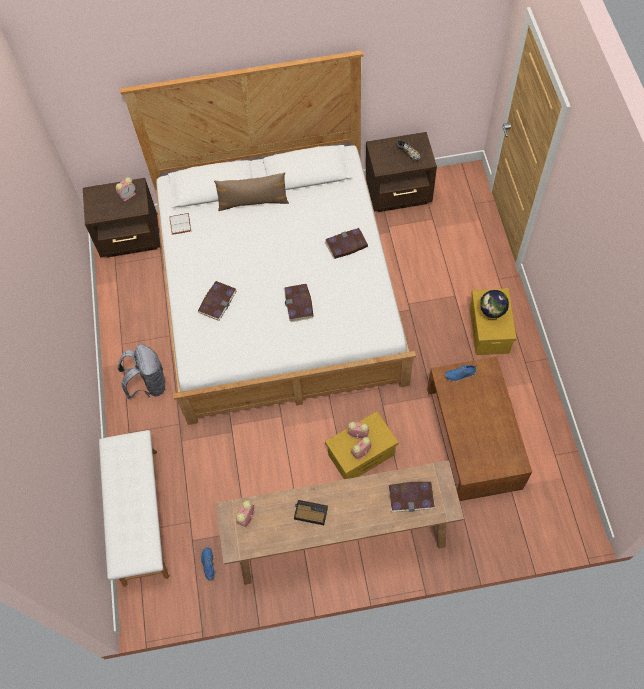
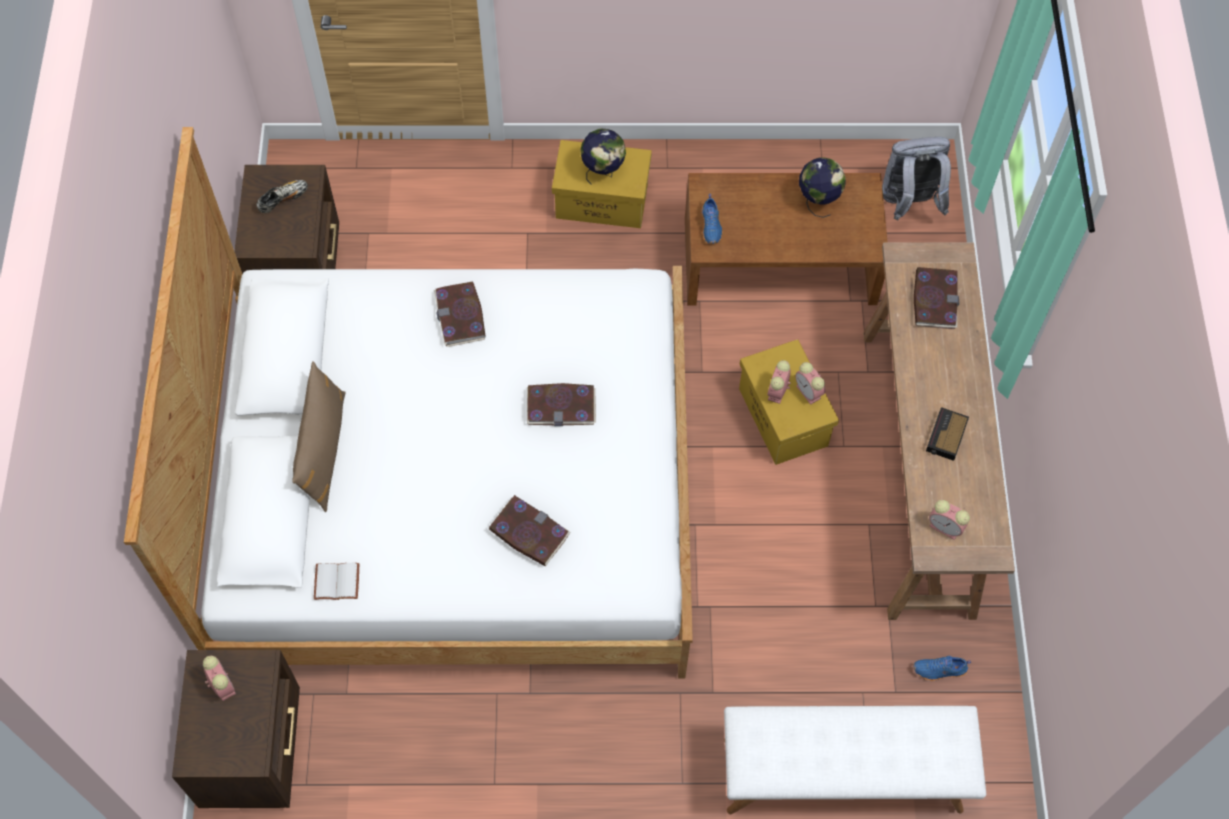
camera: 85 degrees left, 0 degrees up
grey backpack [118,344,166,399] -> grey backpack moved to [882,137,951,220]
none -> globe [799,157,846,218]

